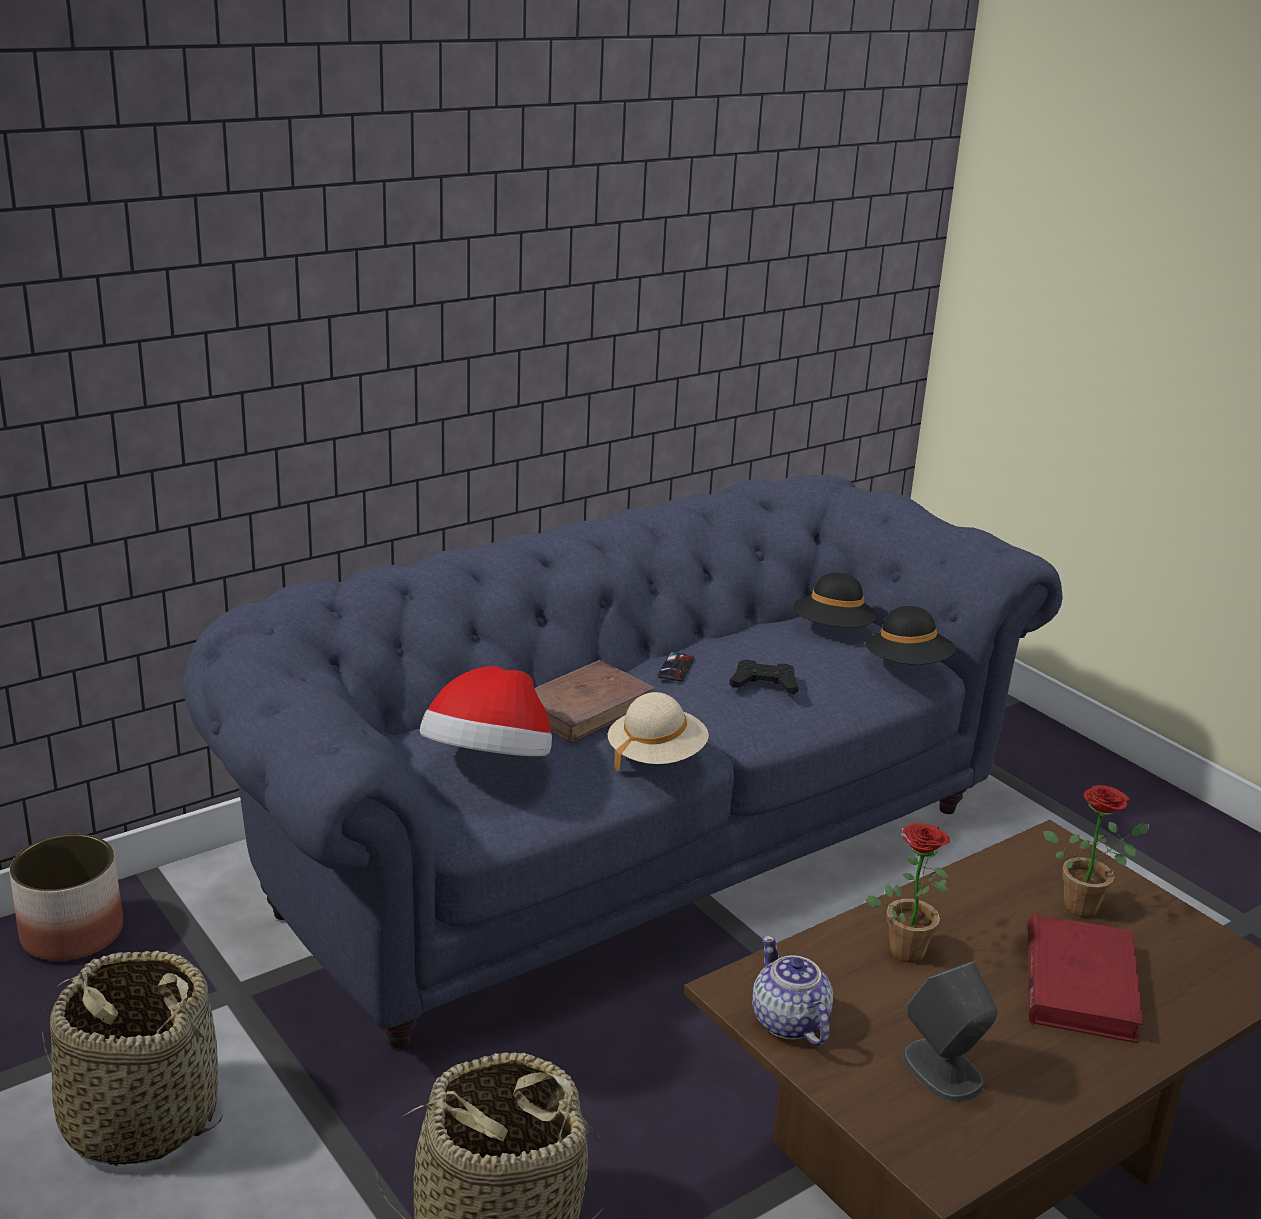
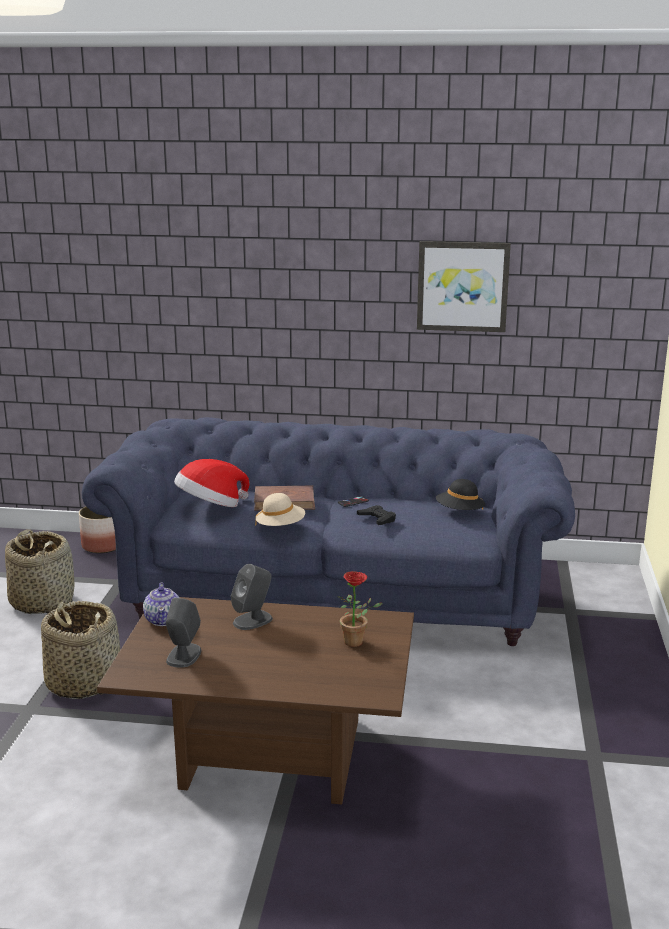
camera: 45 degrees right, 5 degrees down
teapot [752,936,833,1045] -> teapot turned 150 degrees clockwise [143,582,180,626]
black hat [865,606,956,665] -> none
potted plant [865,823,950,963] -> grey speaker [231,564,273,630]
red book [1028,914,1143,1043] -> none
none -> picture [417,241,511,332]

